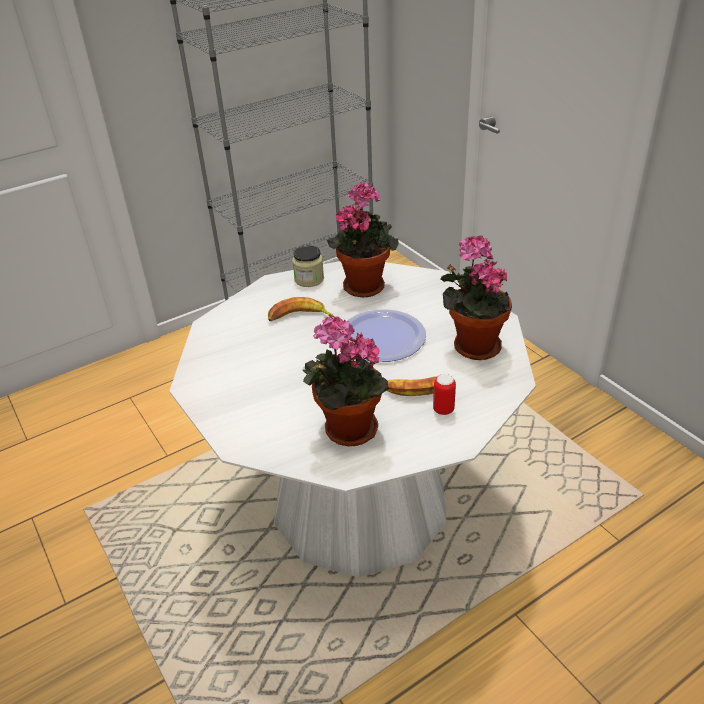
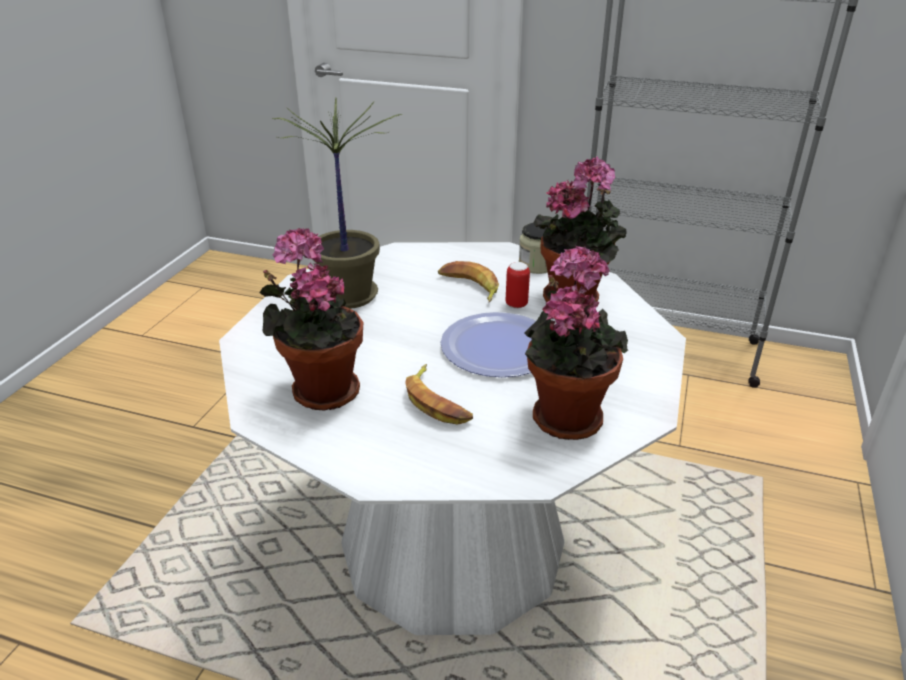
camera: 50 degrees right, 5 degrees down
can [433,374,456,415] -> can moved to [506,262,530,308]
none -> potted plant [272,98,402,309]

